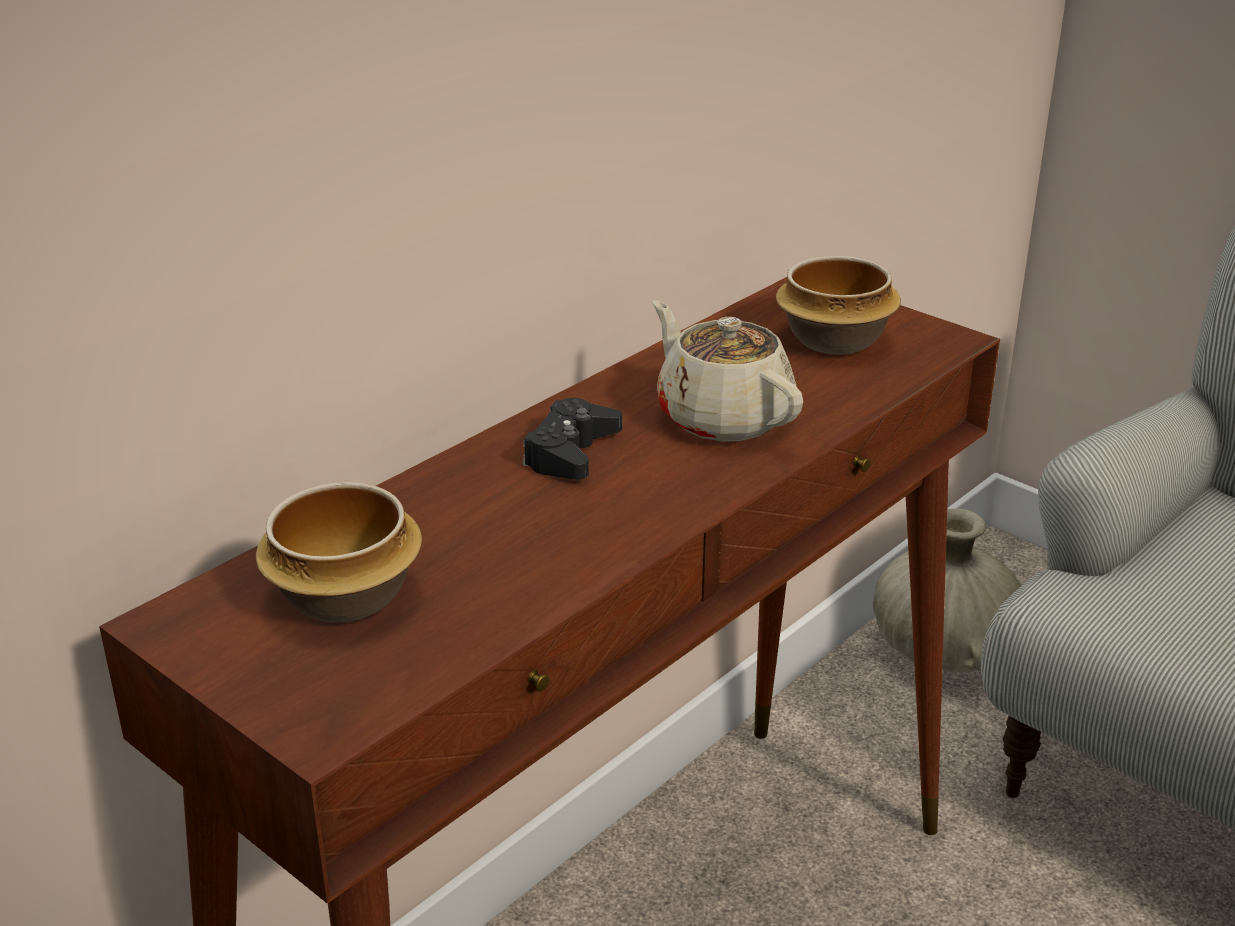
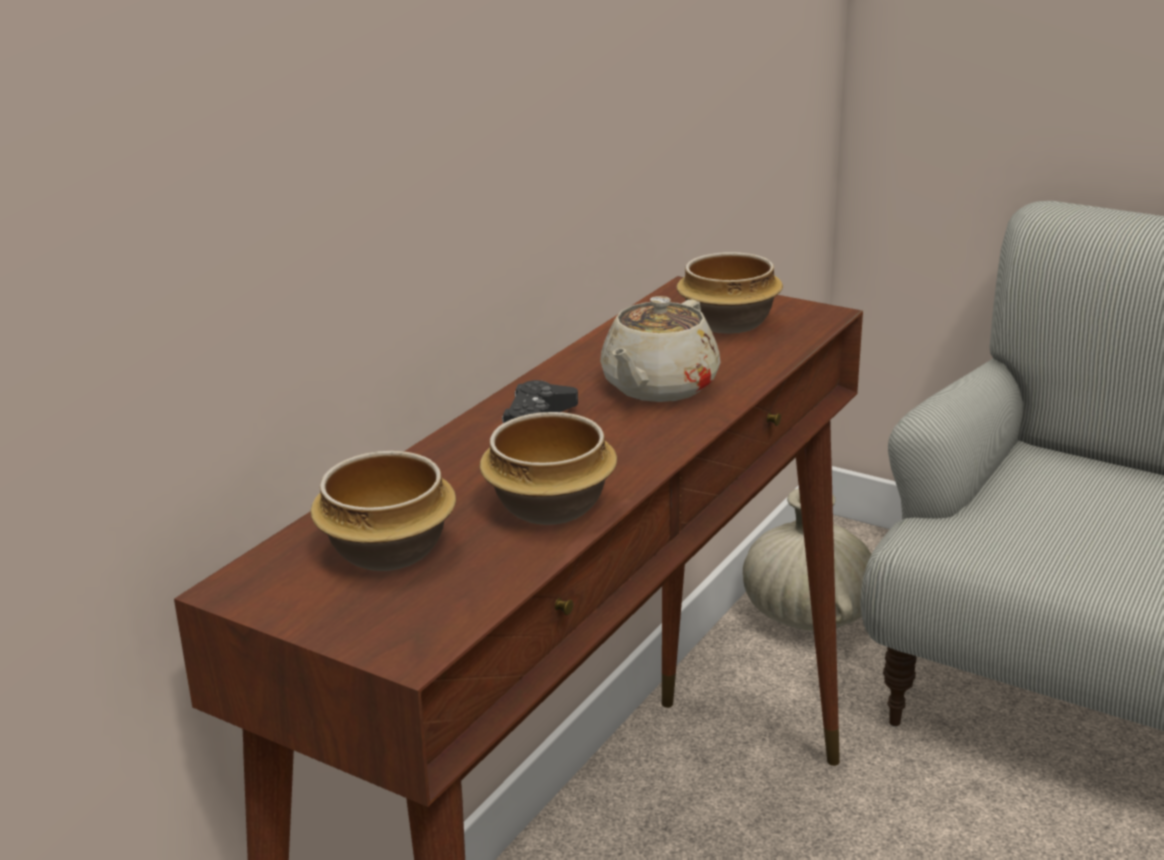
camera: 10 degrees left, 5 degrees down
beige teapot [652,300,803,441] -> beige teapot turned 105 degrees counterclockwise [600,296,720,402]
none -> bowl [480,412,617,525]

